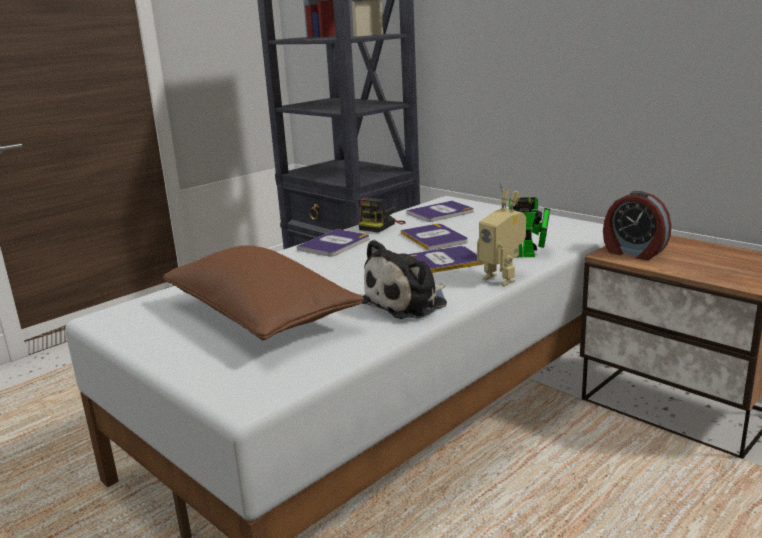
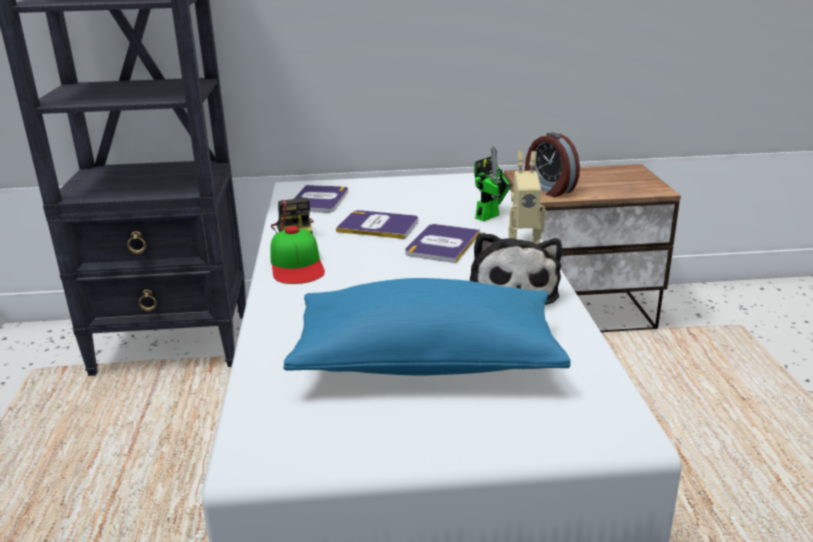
camera: 50 degrees left, 5 degrees up
brown pillow [163,246,364,341] -> blue pillow [283,278,571,376]
book [297,229,369,256] -> cap [270,226,325,284]
alarm clock [603,191,671,260] -> alarm clock turned 60 degrees clockwise [525,132,580,197]

